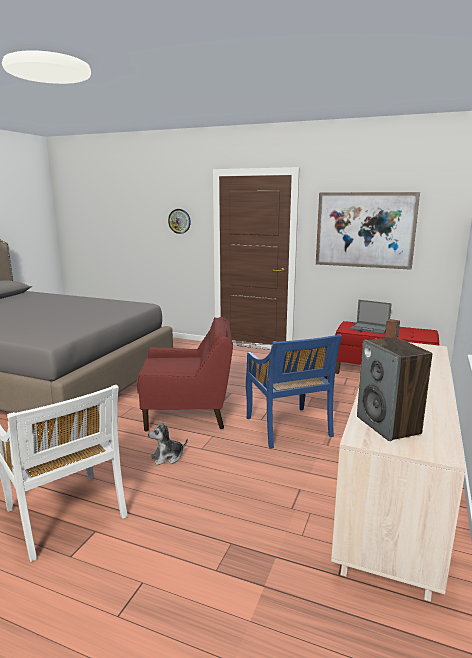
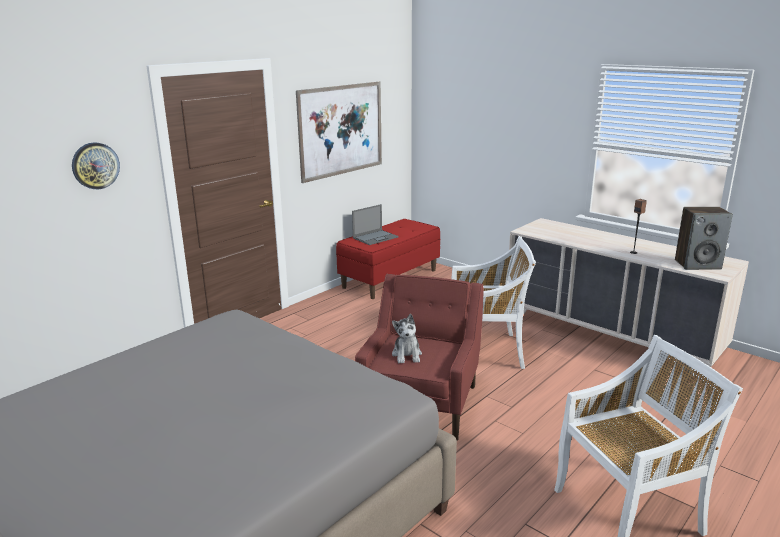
camera: 70 degrees left, 5 degrees up
plush toy [148,421,188,465] -> plush toy moved to [392,314,422,363]
blue chair [246,334,342,449] -> white chair [452,236,536,369]

